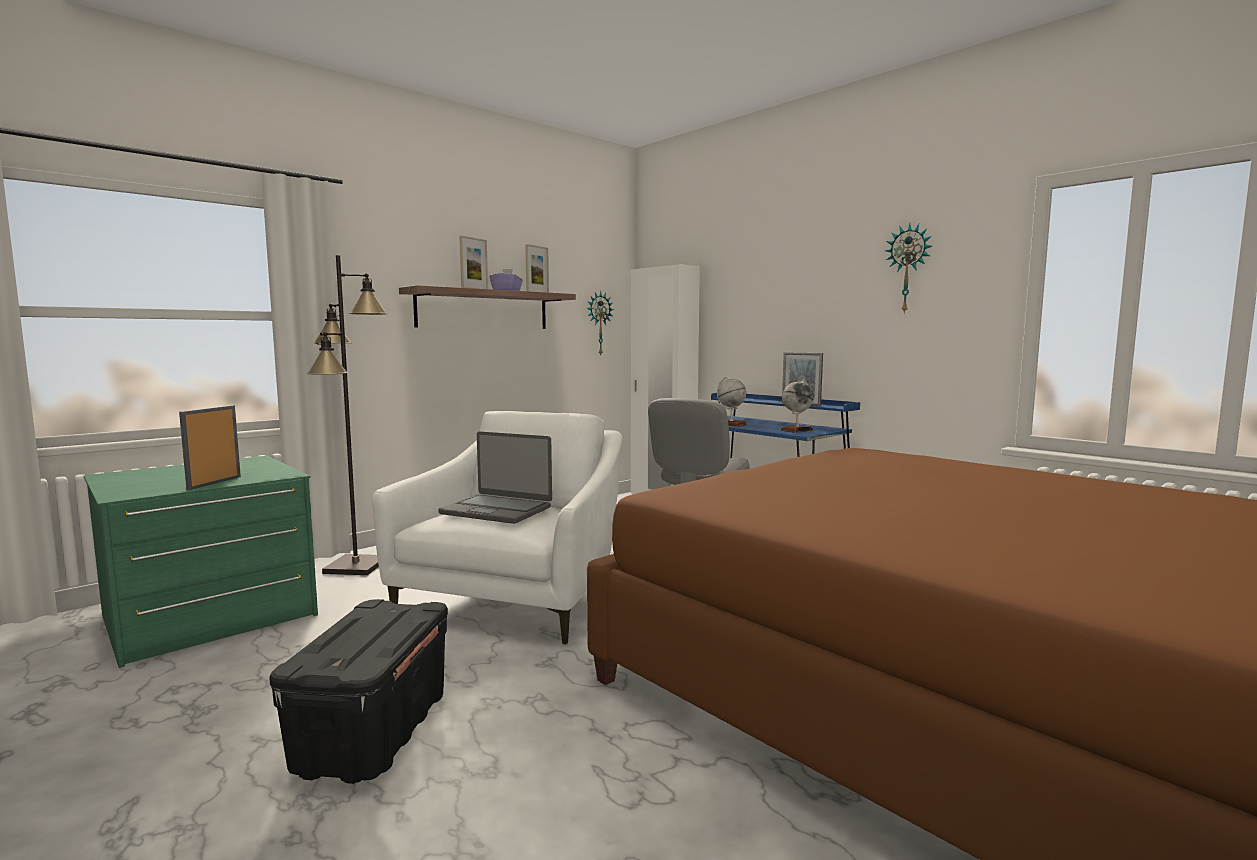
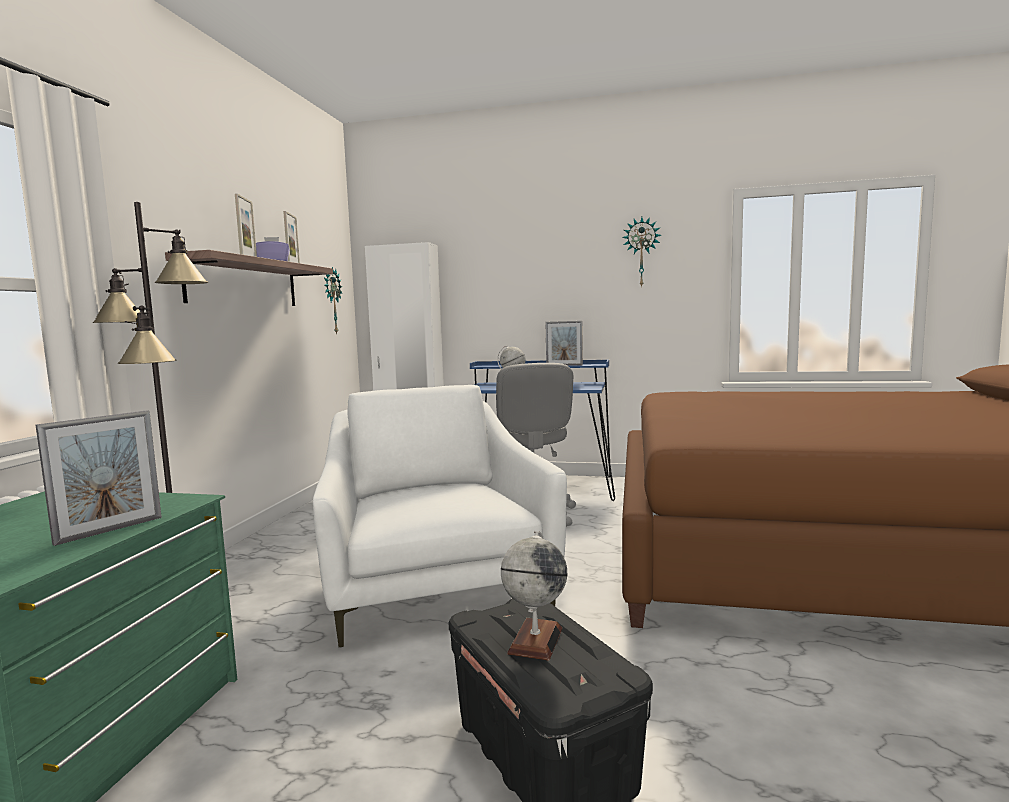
camera: 35 degrees left, 0 degrees up
picture frame [179,405,241,490] -> picture frame turned 120 degrees counterclockwise [36,410,162,546]
laptop [438,431,552,524] -> none
globe [780,379,814,433] -> globe moved to [501,531,567,661]

